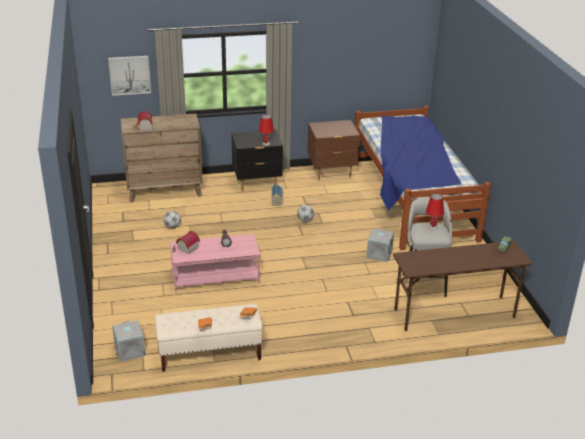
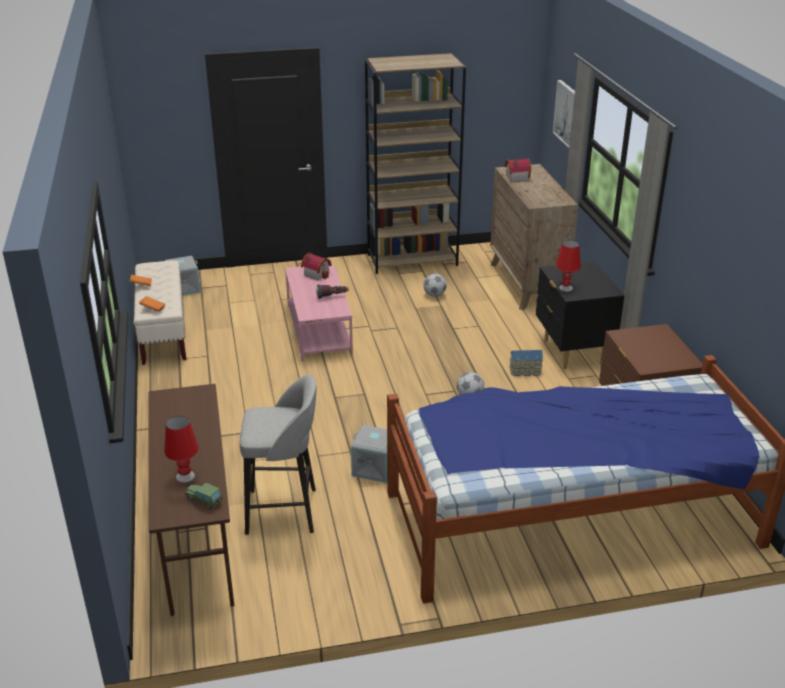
camera: 90 degrees right, 0 degrees up
red table lamp [426,194,444,230] -> red table lamp moved to [164,416,199,483]
none -> brown bookcase [365,53,466,274]

